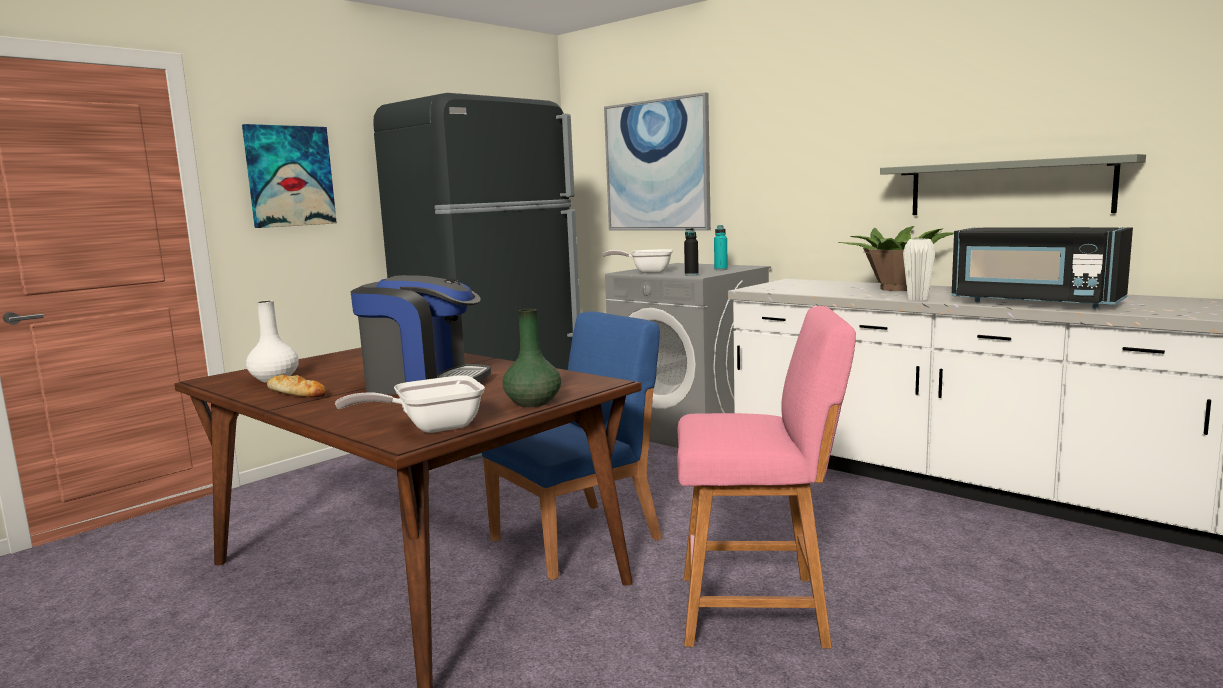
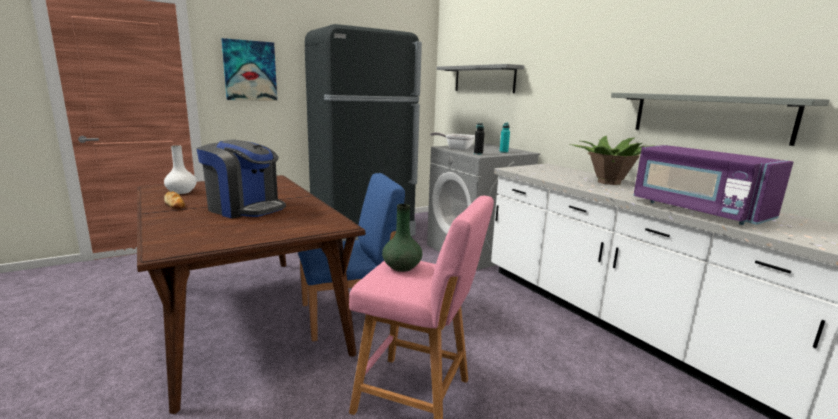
camera: 15 degrees right, 5 degrees up
frying pan [335,375,485,433] -> none
green vase [503,308,561,407] -> green vase moved to [382,204,422,272]
picture [604,92,711,231] -> grey shelf [437,64,525,93]
white vase [903,239,936,300] -> none
black microwave [951,227,1133,309] -> purple microwave [633,145,793,225]

